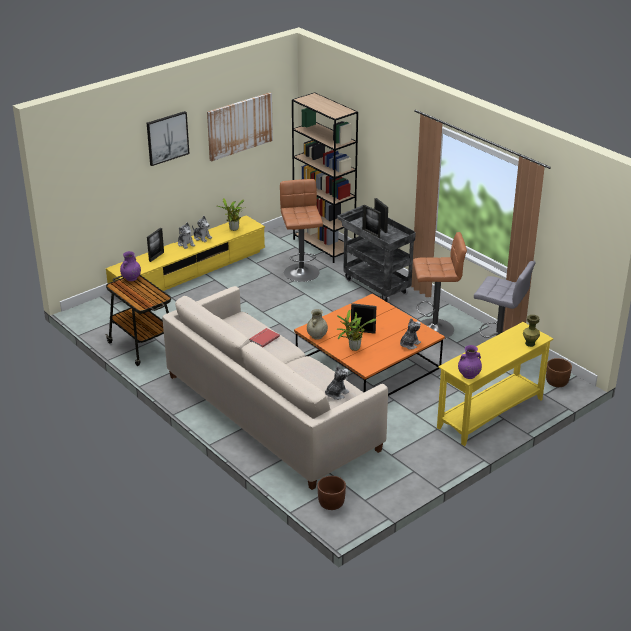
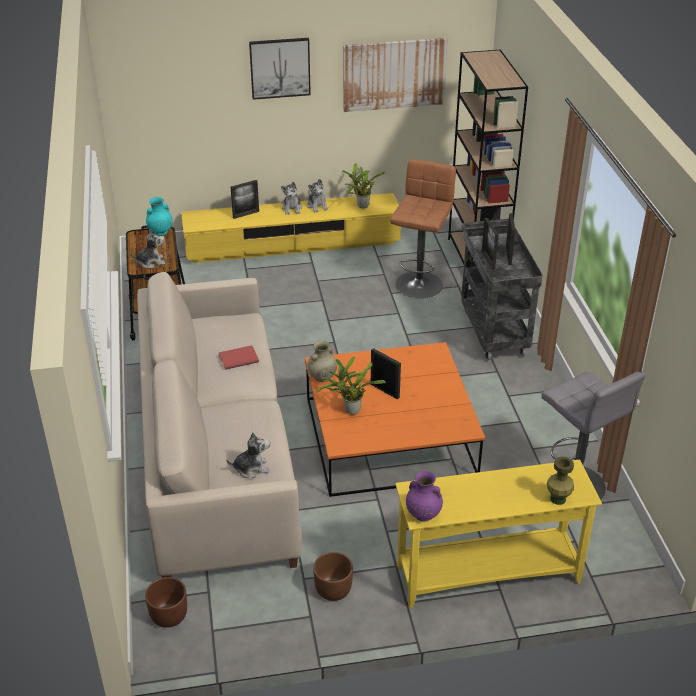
camera: 30 degrees right, 5 degrees up
purple vase [120,251,141,281] -> turquoise vase [146,197,173,236]
plush toy [400,318,421,350] -> plush toy moved to [130,229,165,268]
brown stool [413,232,467,339] -> none
brown planter [546,358,572,387] -> brown planter moved to [313,552,353,601]

